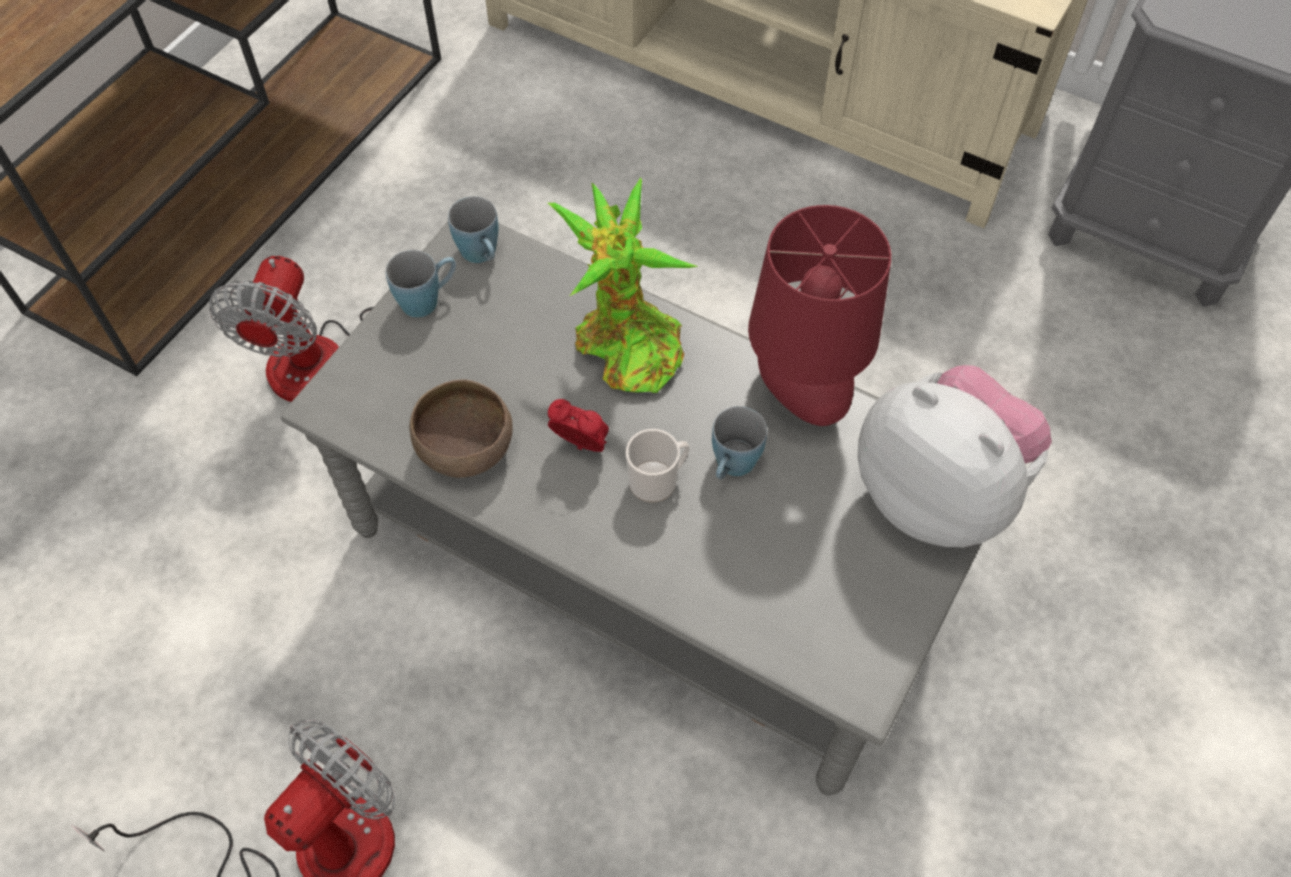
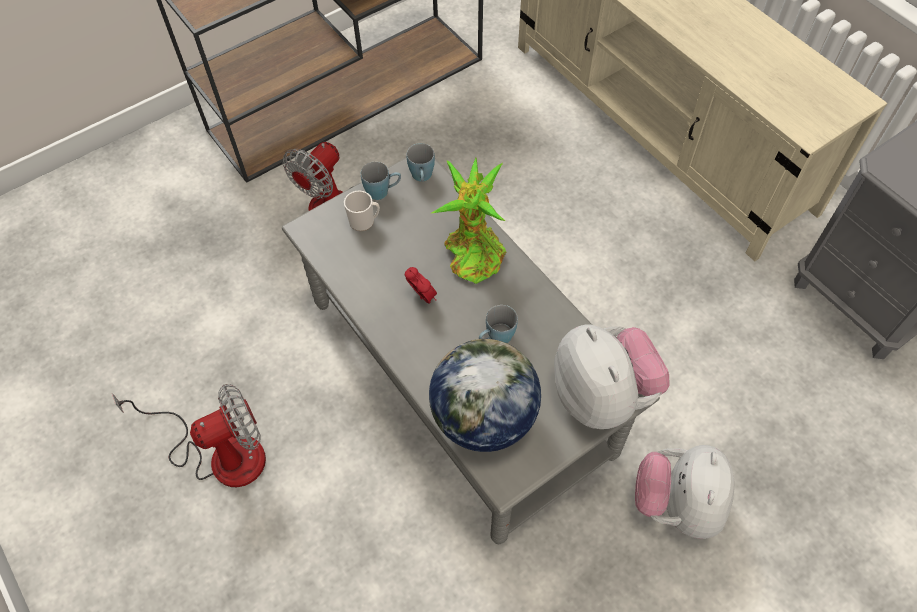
camera: 25 degrees right, 0 degrees up
brown bowl [410,379,513,478] -> none
mug [626,429,690,502] -> mug moved to [344,190,380,231]
red table lamp [748,205,891,426] -> none
none -> globe [429,339,541,452]
none -> plush toy [635,445,735,539]

